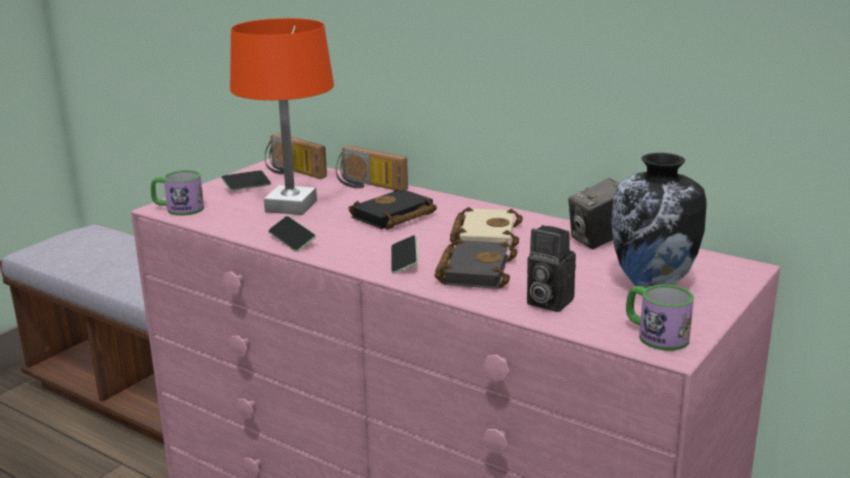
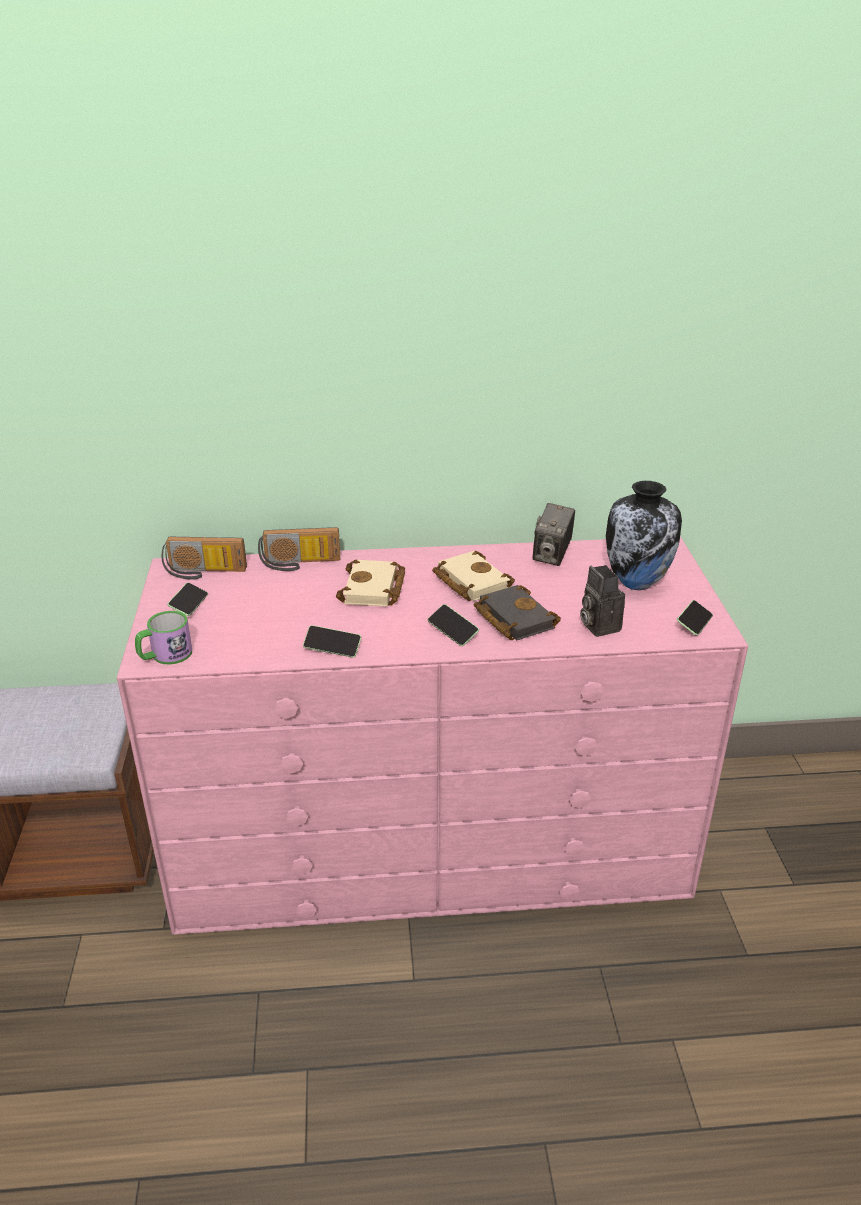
camera: 40 degrees left, 10 degrees up
orange table lamp [230,18,334,215] -> none
black book [348,187,437,230] -> beige book [336,560,405,607]
camera [527,225,576,312] -> camera turned 75 degrees clockwise [580,565,625,637]
mug [626,285,694,351] -> phone [677,600,713,636]

